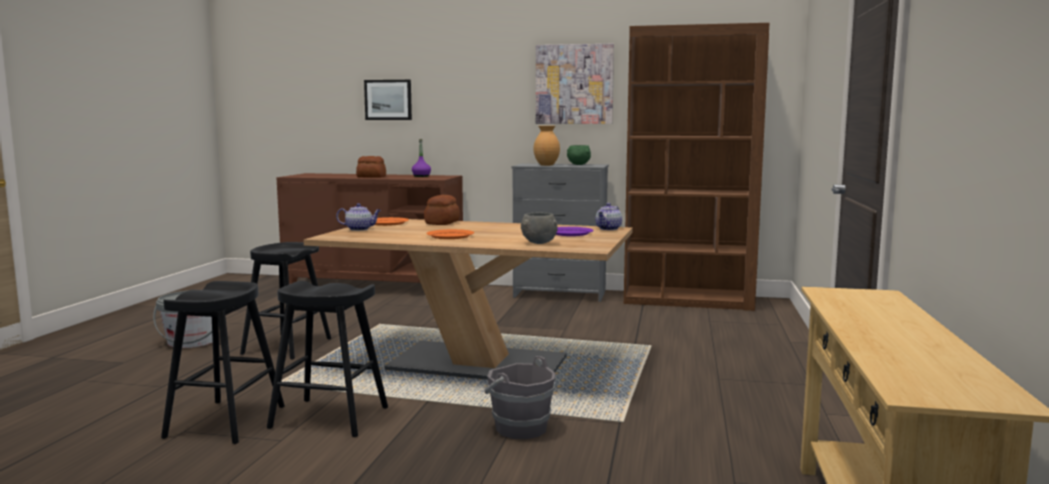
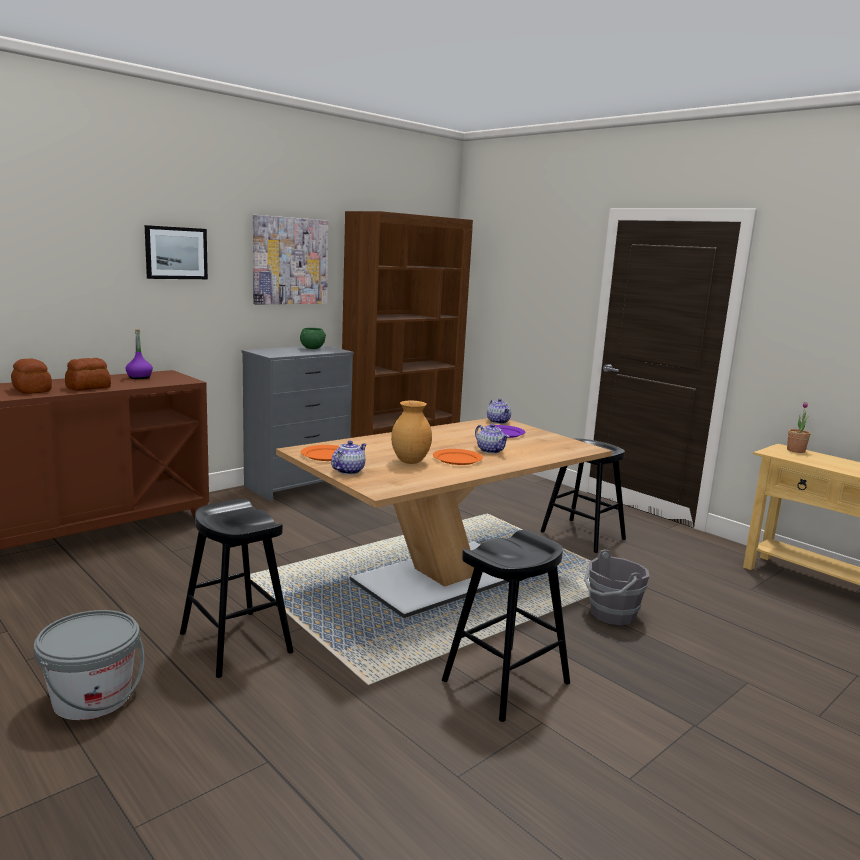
camera: 55 degrees left, 5 degrees up
black stool [161,281,285,444] -> black stool moved to [541,438,626,553]
picture [364,80,412,120] -> picture moved to [145,225,208,279]
bread [424,195,460,225] -> bread moved to [11,359,52,394]
grey bowl [521,213,558,244] -> none
brown vase [534,126,560,166] -> brown vase moved to [391,401,432,464]
none -> teapot [475,424,509,454]
none -> potted plant [787,402,811,453]

